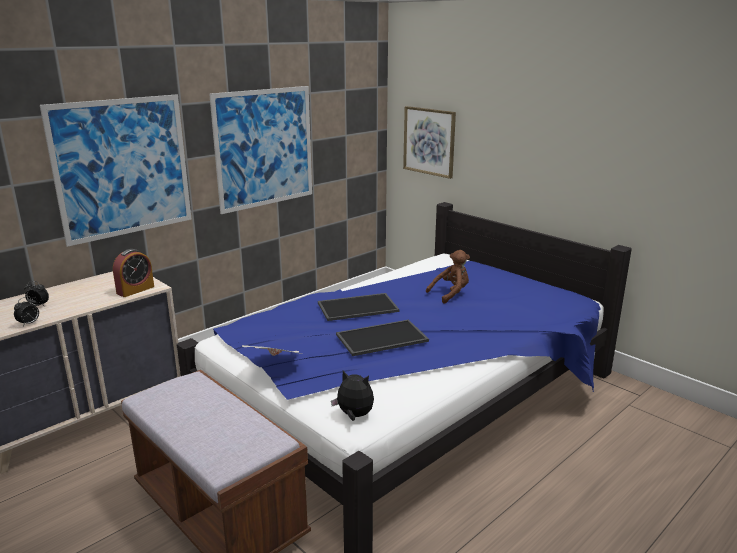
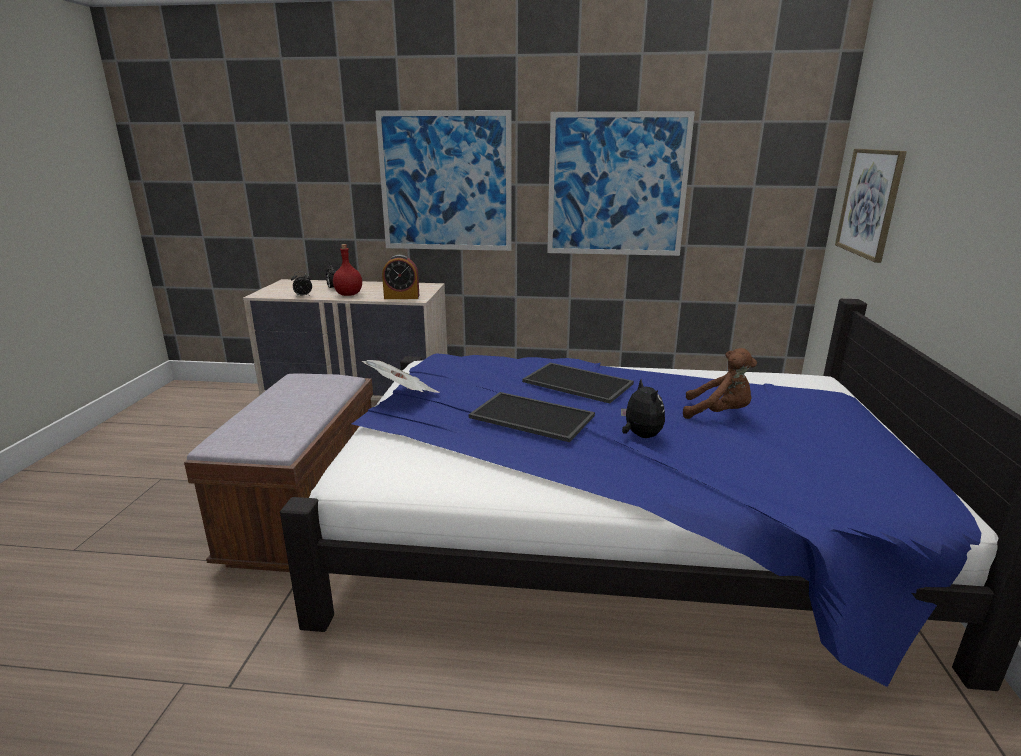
camera: 50 degrees right, 0 degrees up
plush toy [331,370,374,421] -> plush toy moved to [621,379,665,438]
none -> red bottle [333,244,362,296]

